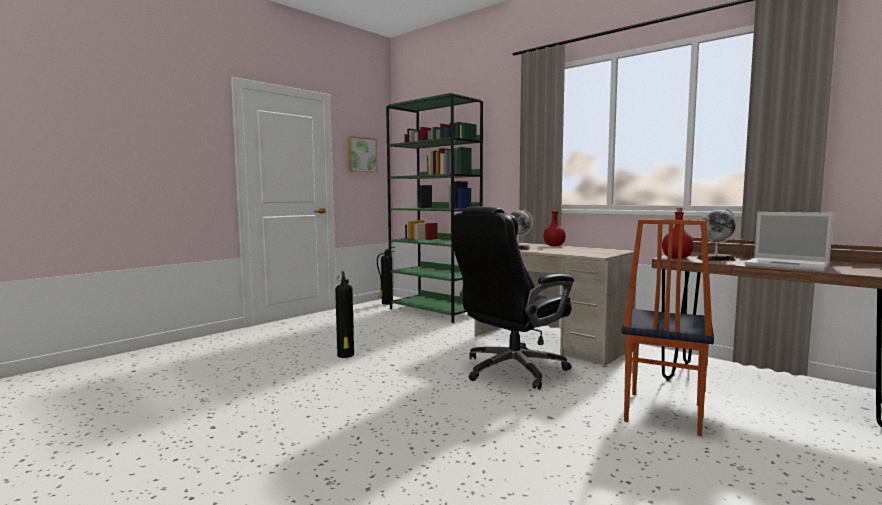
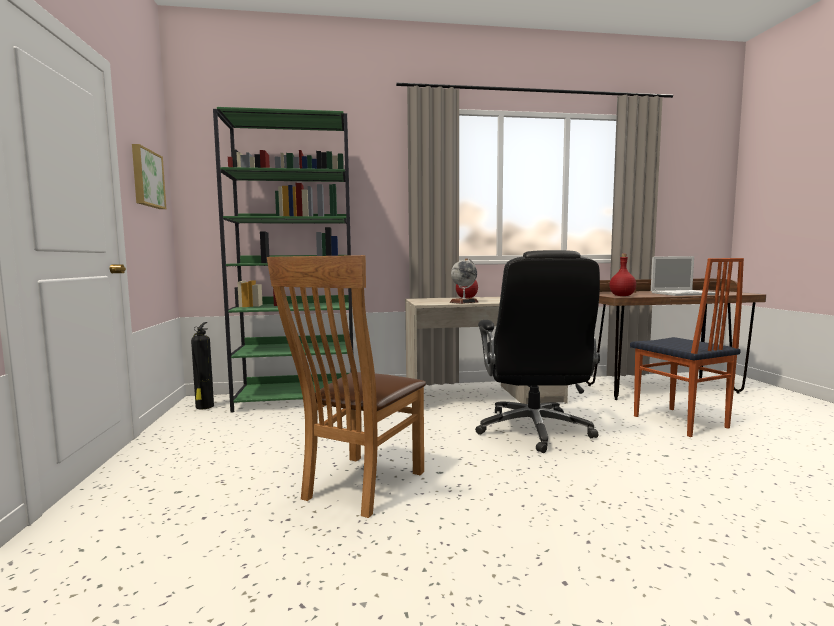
camera: 50 degrees left, 0 degrees up
fire extinguisher [335,271,354,358] -> brown chair [267,255,426,518]
globe [697,208,736,261] -> none

